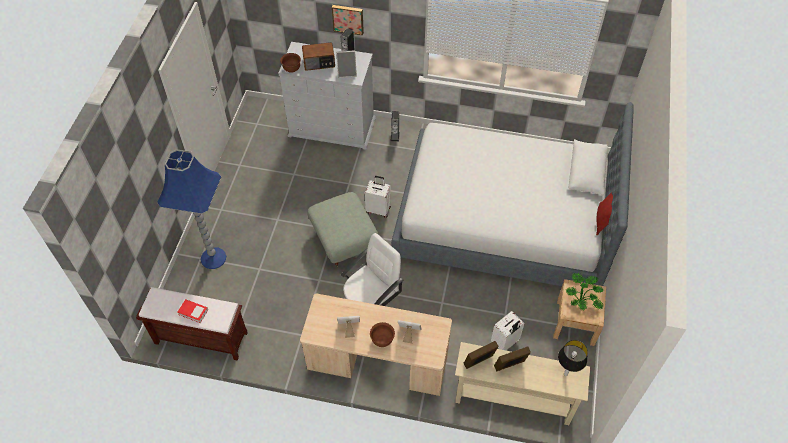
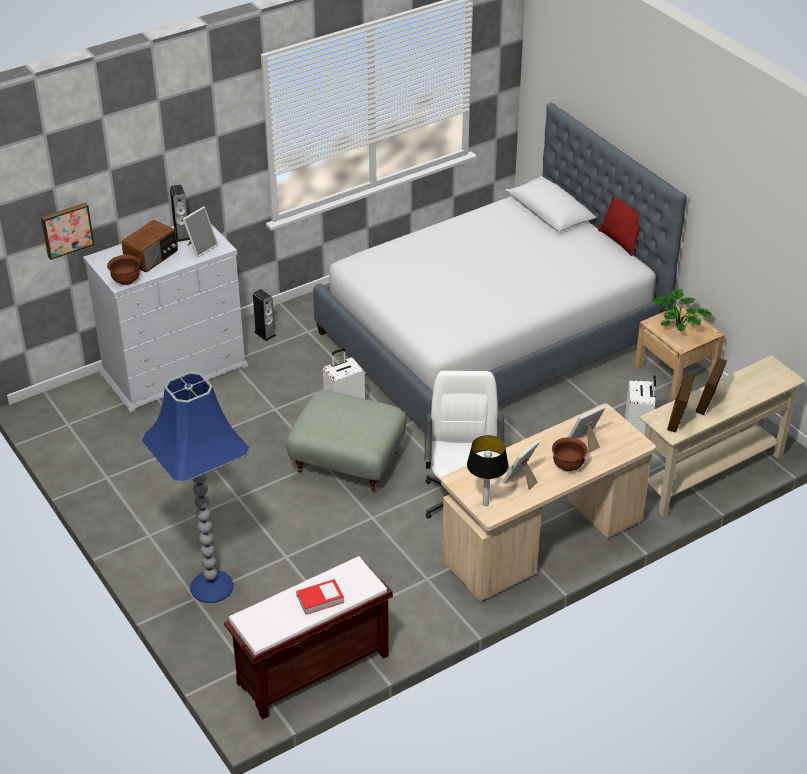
camera: 45 degrees left, 15 degrees down
picture [332,5,364,35] -> picture moved to [41,203,94,260]
table lamp [558,340,588,376] -> table lamp moved to [467,435,509,506]

